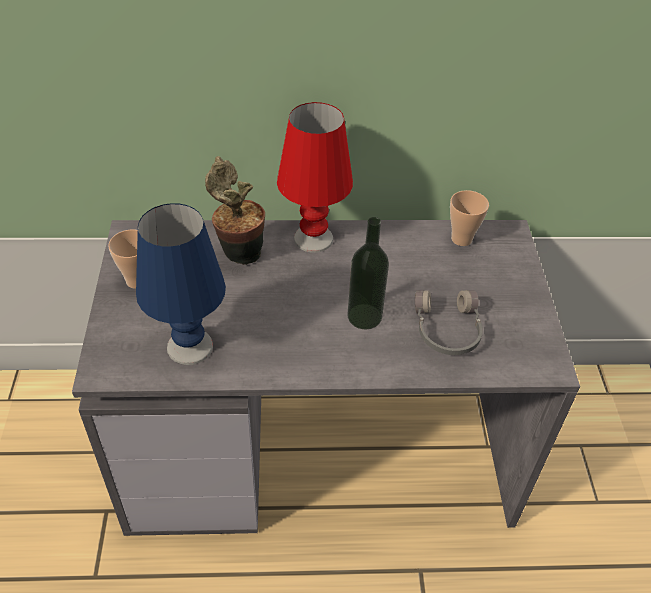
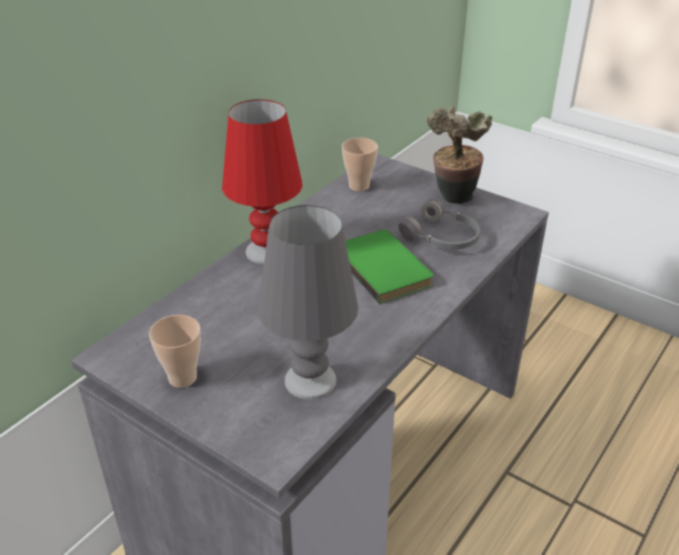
camera: 50 degrees left, 10 degrees down
blue table lamp [136,203,226,365] -> grey table lamp [258,205,358,399]
potted plant [205,156,265,265] -> potted plant moved to [427,106,492,204]
bottle [348,217,389,329] -> green book [345,229,434,304]

